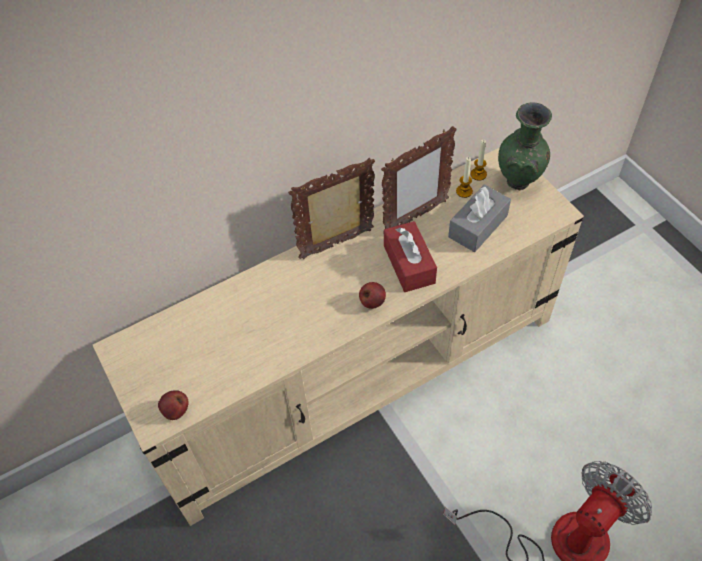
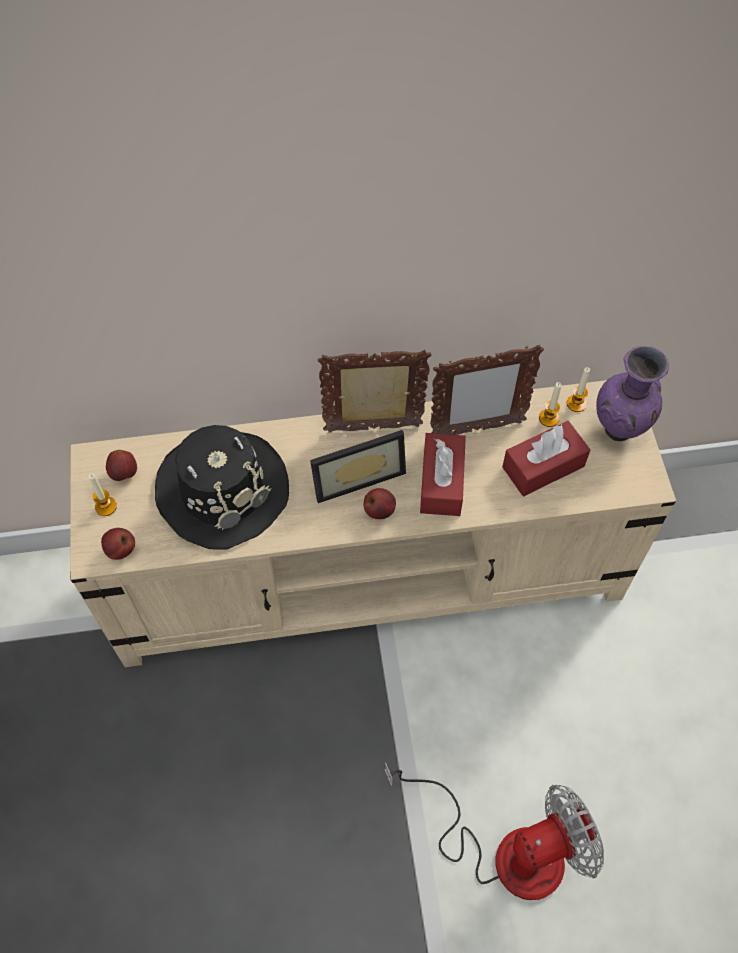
camera: 20 degrees right, 5 degrees up
grey tissue box [448,185,511,252] -> red tissue box [502,421,590,496]
green vase [498,102,552,190] -> purple vase [596,346,669,442]
none -> candle [89,473,117,516]
none -> apple [106,450,137,481]
none -> black hat [155,425,289,550]
none -> picture frame [310,430,406,503]

